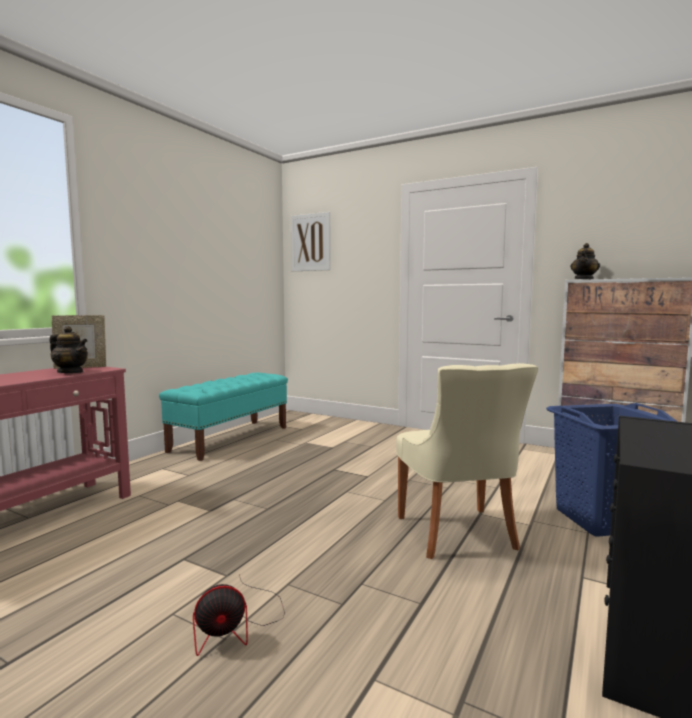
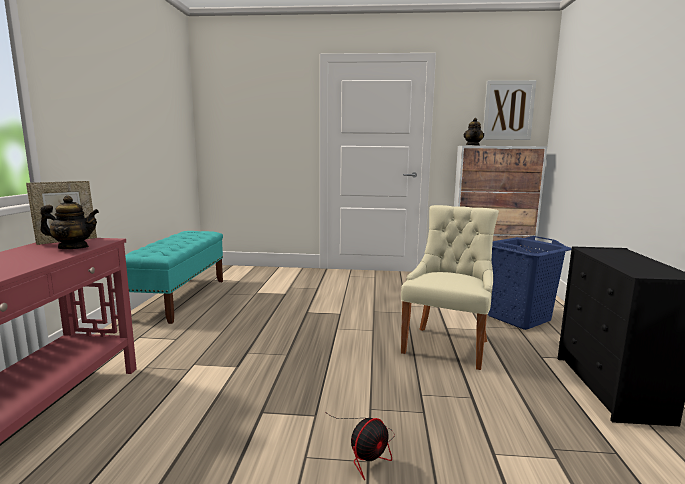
camera: 25 degrees left, 5 degrees up
picture [291,212,331,271] -> picture moved to [482,80,536,140]
beige chair [396,363,538,559] -> beige chair turned 120 degrees counterclockwise [401,205,499,370]

